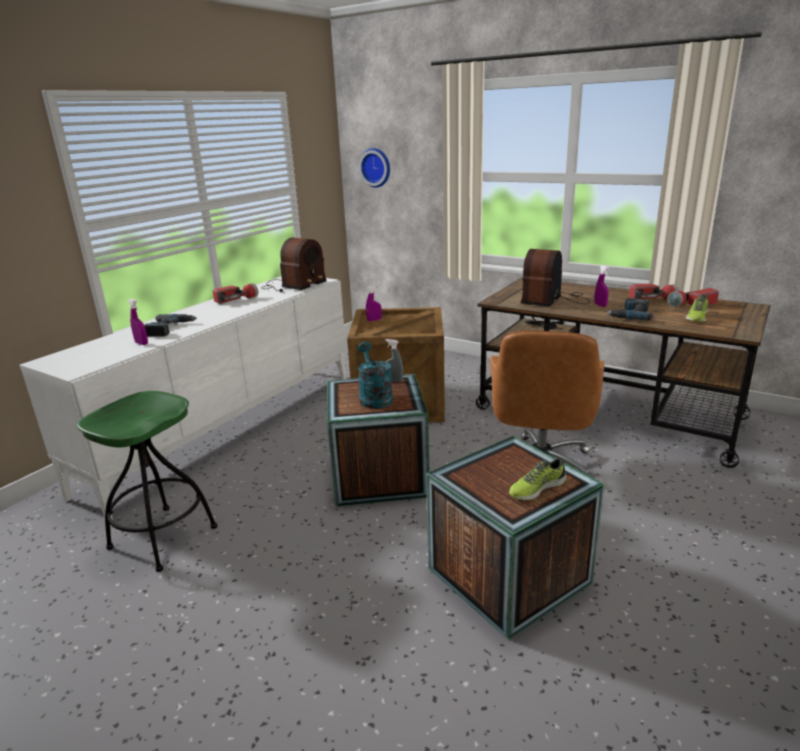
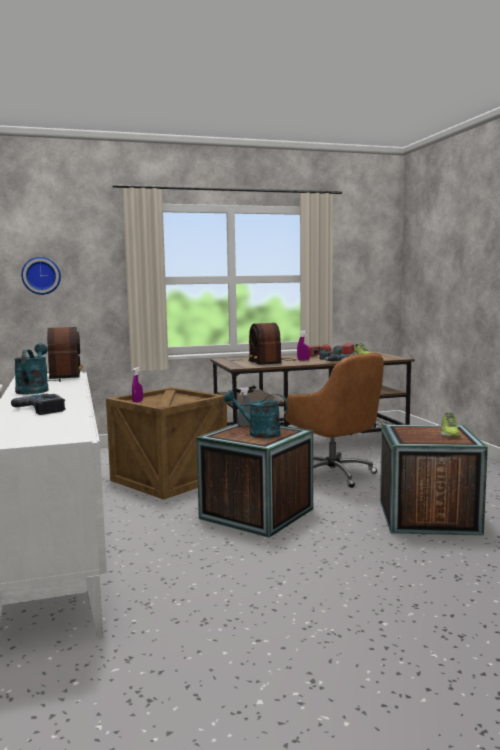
camera: 50 degrees left, 15 degrees down
green stool [77,391,217,572] -> none
purple spray bottle [128,299,148,345] -> none
flashlight [213,283,258,304] -> turquoise watering can [14,344,49,394]

